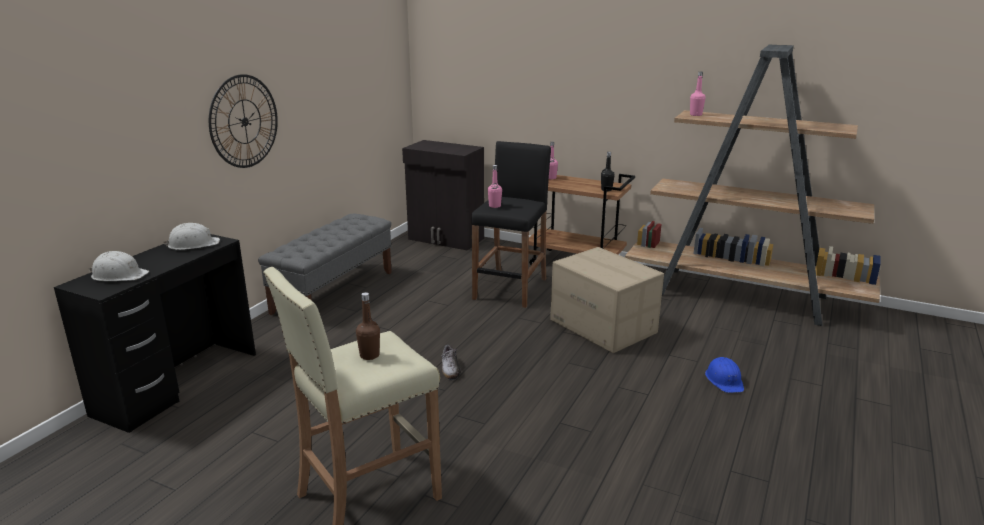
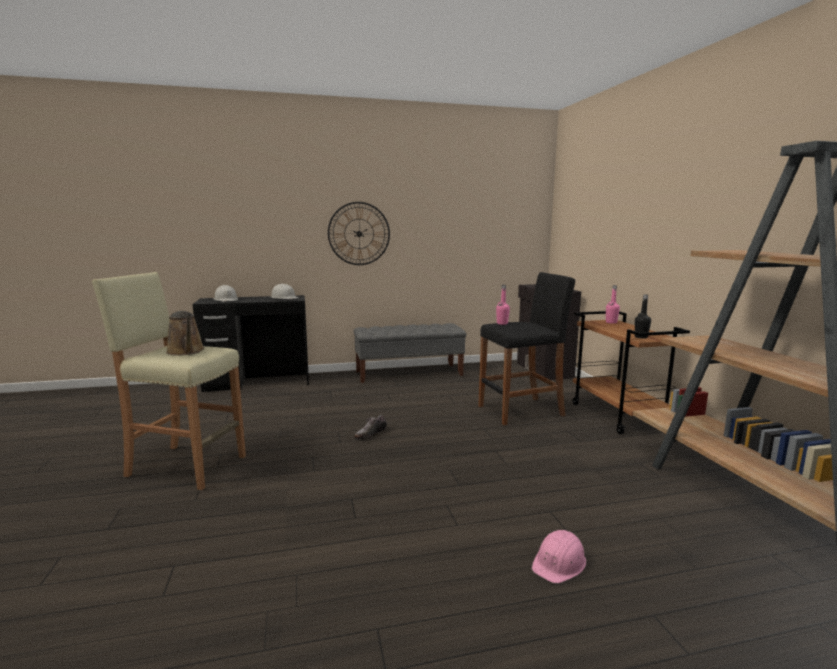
camera: 50 degrees right, 10 degrees down
brown bottle [356,292,380,360] -> brown watering can [166,311,205,356]
cardboard box [550,247,664,353] -> none
pink bottle [690,72,706,116] -> none
blue hard hat [705,357,744,393] -> pink hard hat [532,530,586,584]

